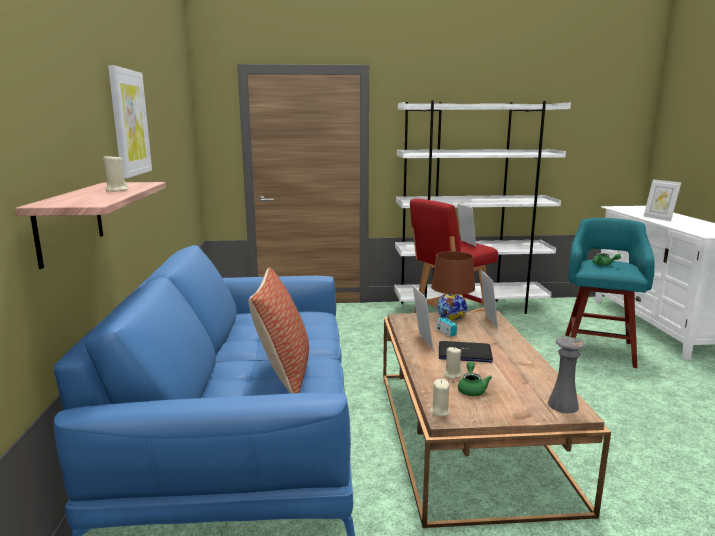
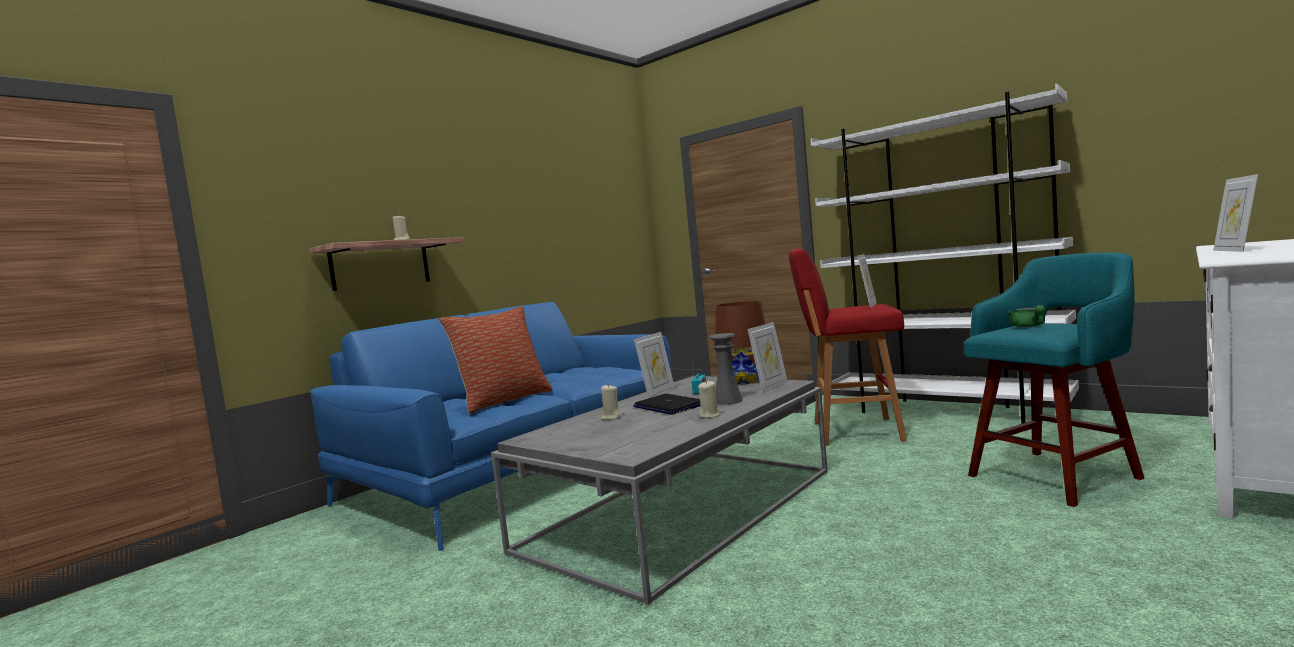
camera: 45 degrees right, 10 degrees down
picture [108,65,152,178] -> none
brown coffee table [383,311,611,529] -> grey coffee table [491,376,828,605]
beige candle [430,379,450,416] -> beige candle moved to [698,380,720,418]
green teapot [458,361,492,396] -> none
grey vase [548,337,585,413] -> grey vase moved to [709,333,743,405]

